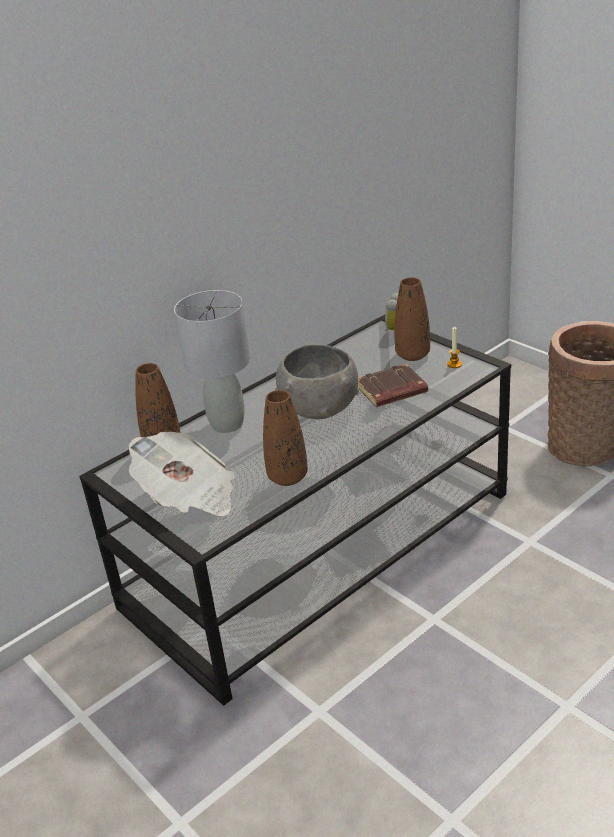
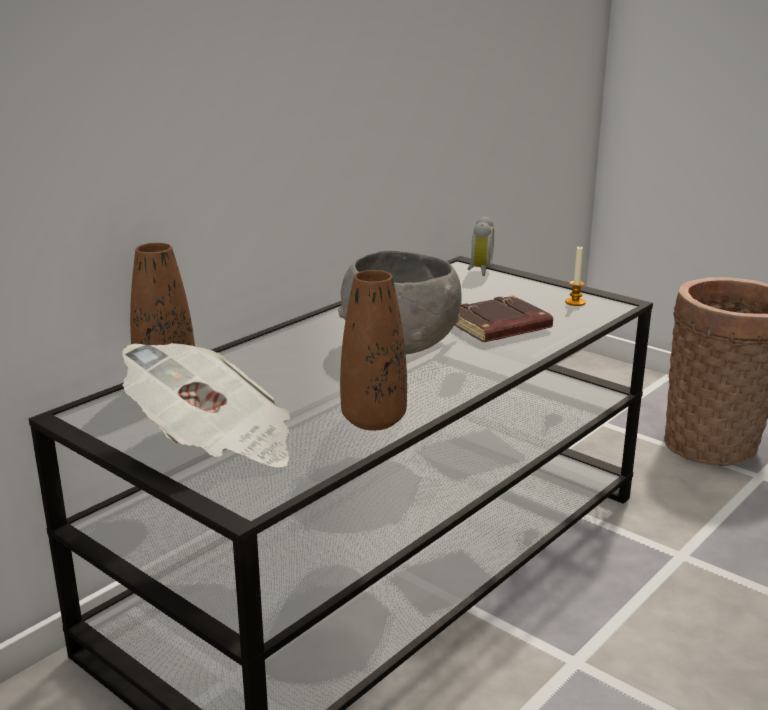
camera: 10 degrees left, 10 degrees down
grey table lamp [174,290,250,433] -> none
brown vase [395,277,430,361] -> none

